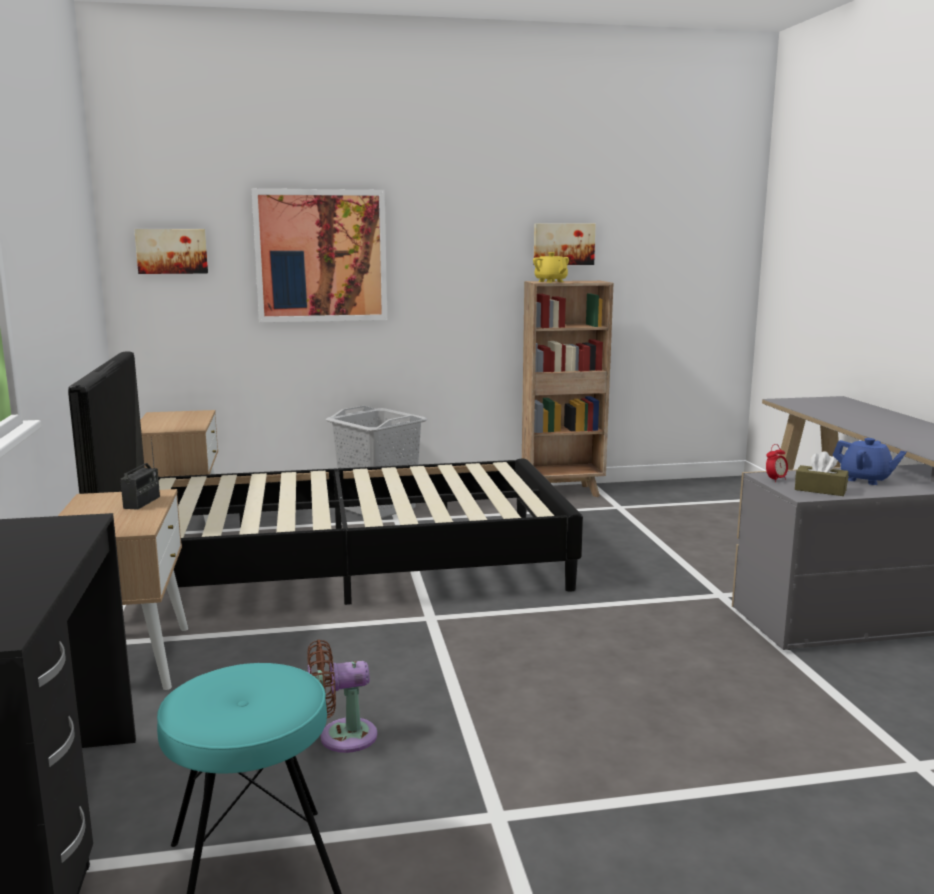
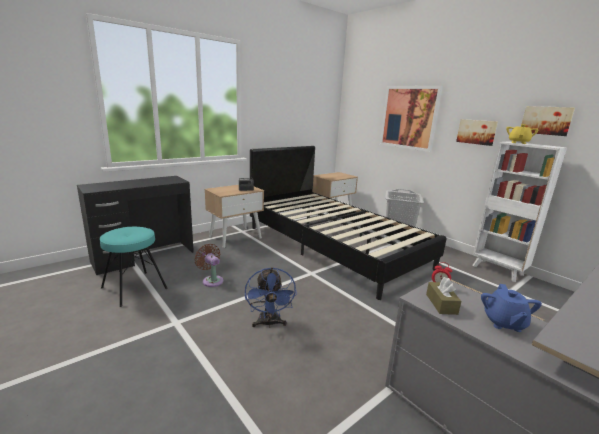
camera: 60 degrees right, 5 degrees up
picture [134,229,208,274] -> picture moved to [456,119,498,146]
brown bookcase [522,281,613,497] -> white bookcase [472,141,567,282]
none -> blue fan [245,267,297,328]

